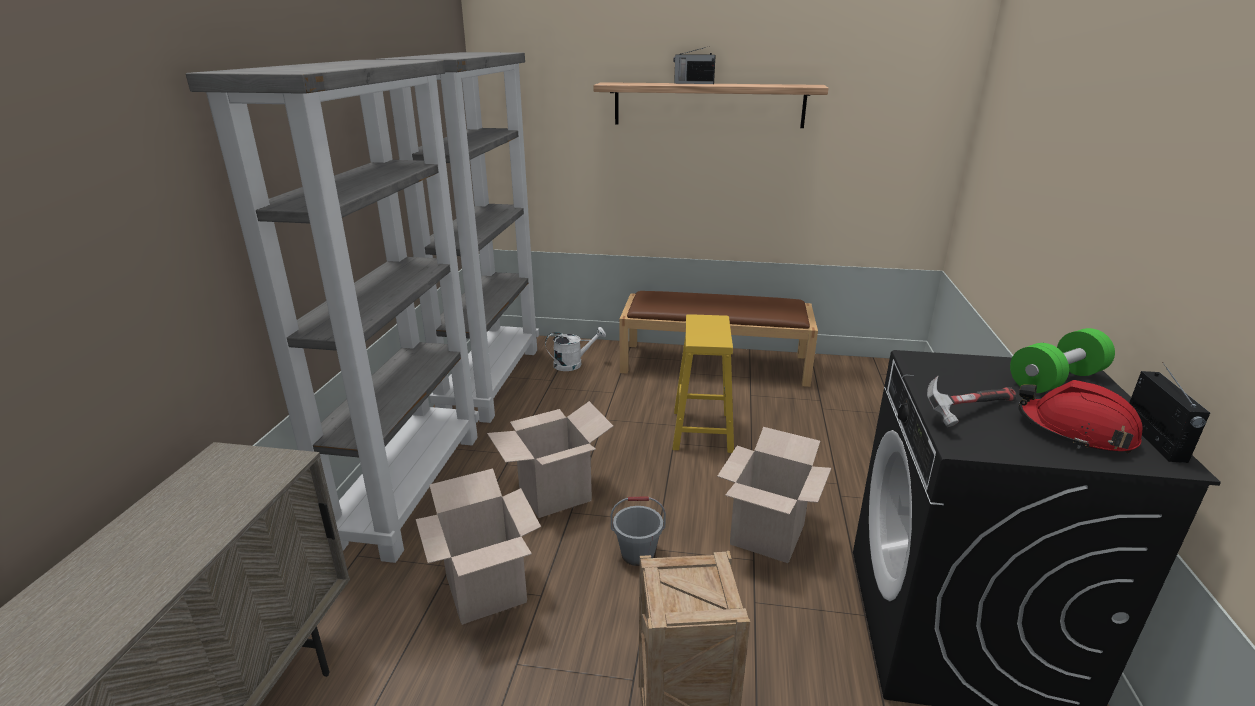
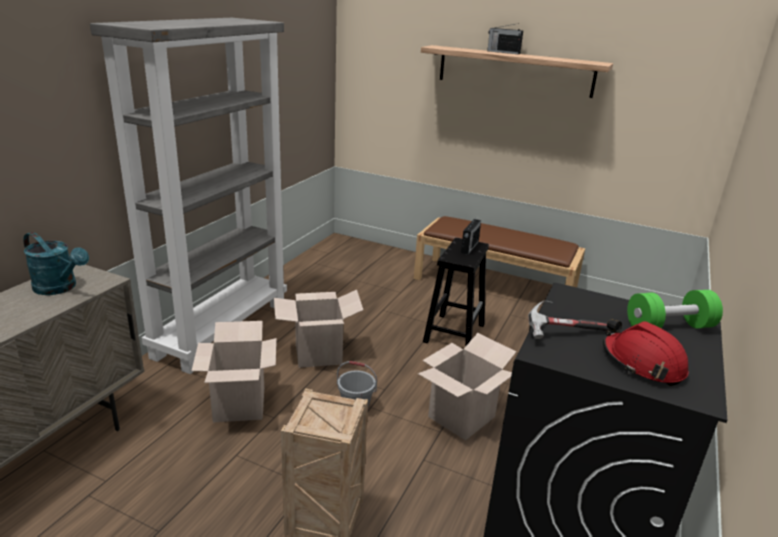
camera: 15 degrees right, 0 degrees up
grey bookcase [376,52,539,423] -> none
white watering can [545,327,606,371] -> none
yellow stool [672,314,734,453] -> black stool [423,238,489,347]
radio [1129,362,1210,463] -> radio moved to [461,216,481,255]
none -> turquoise watering can [23,232,89,295]

